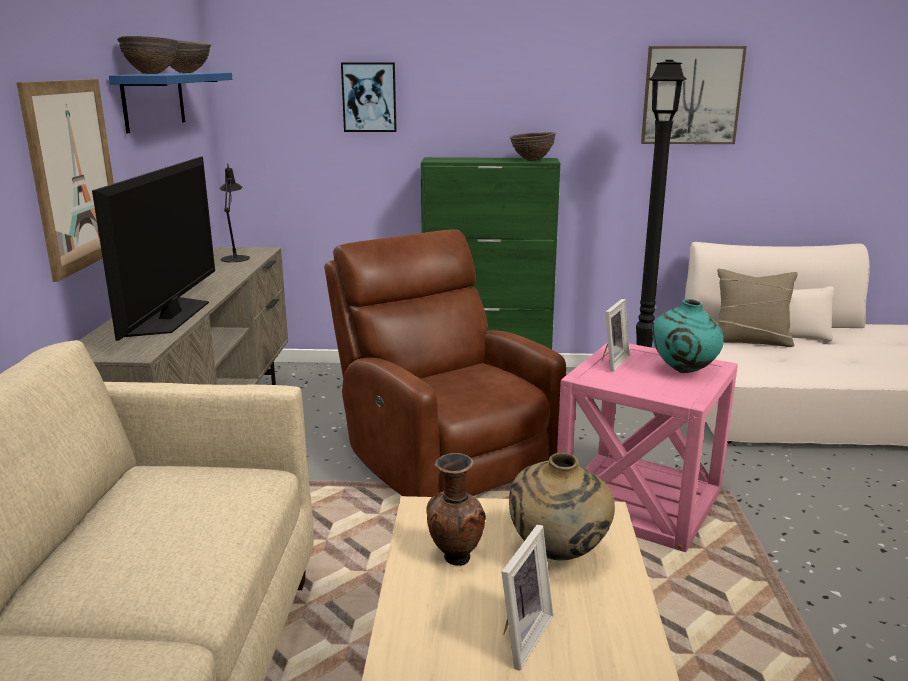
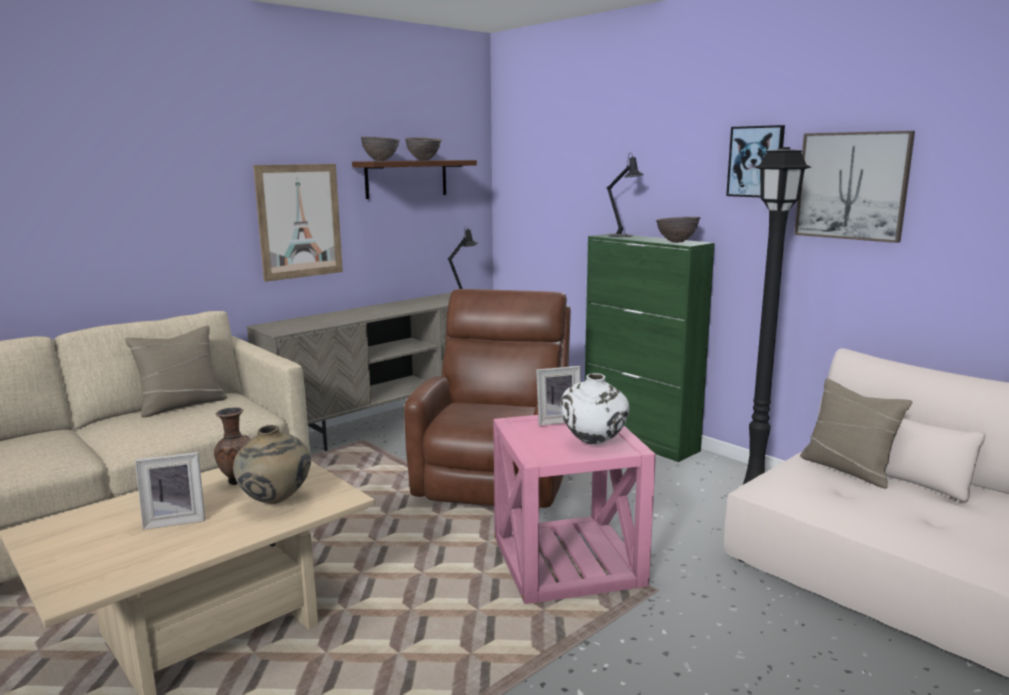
camera: 45 degrees right, 5 degrees down
television [92,157,215,341] -> none
blue shelf [109,73,232,133] -> brown shelf [352,160,477,199]
picture [341,62,397,132] -> picture moved to [726,125,785,197]
turquoise vase [652,299,724,373] -> white vase [561,373,629,445]
none -> beige pillow [125,326,227,417]
none -> black table lamp [607,152,644,237]

